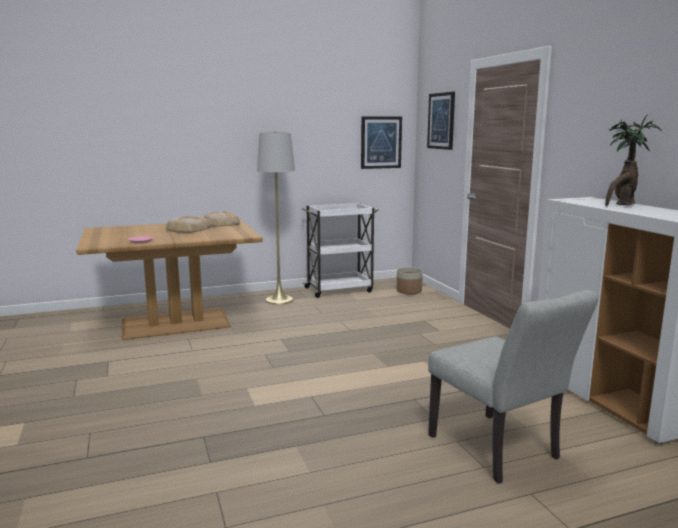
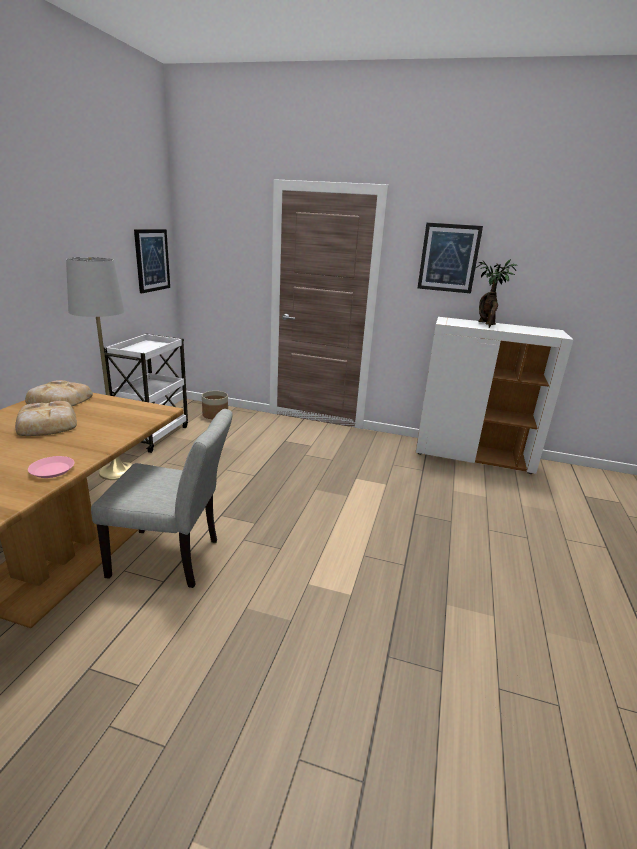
camera: 55 degrees left, 10 degrees up
picture [427,92,455,150] -> picture moved to [418,223,483,294]
grey chair [428,290,599,483] -> grey chair moved to [91,409,233,588]

